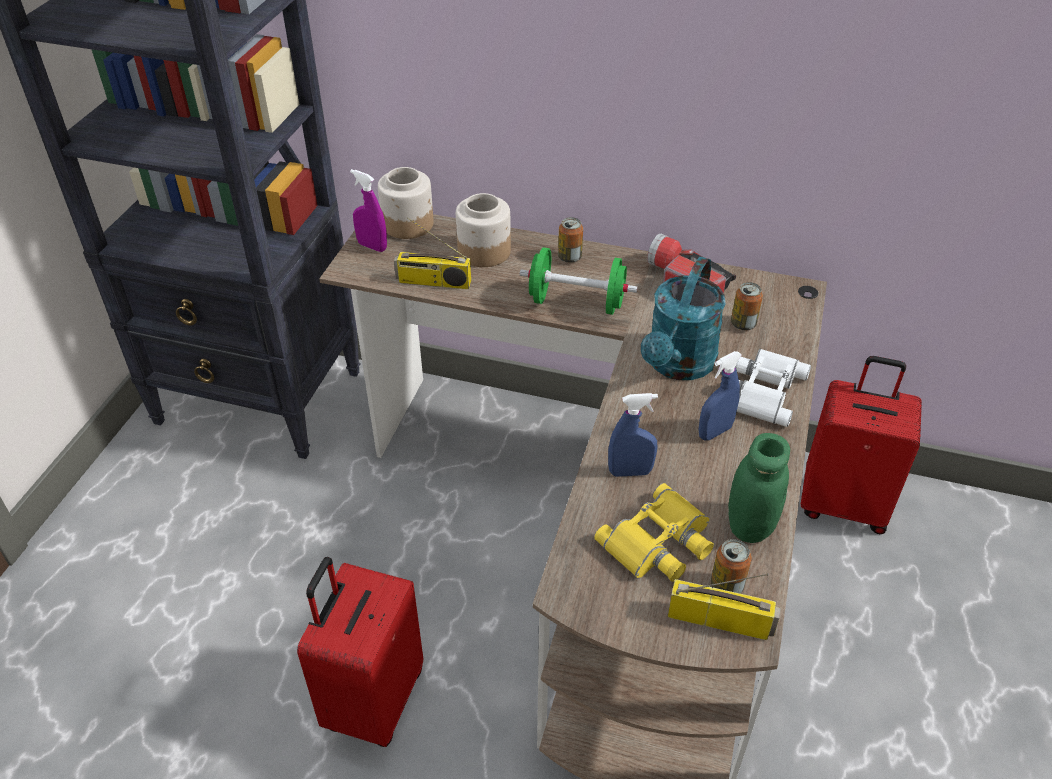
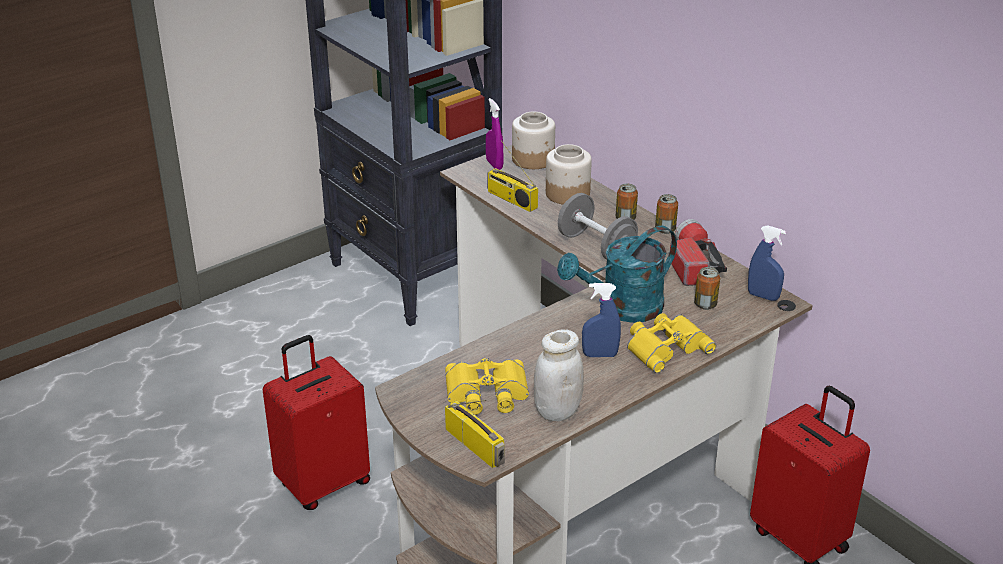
camera: 35 degrees right, 10 degrees down
green dumbbell [520,247,637,315] -> grey dumbbell [558,193,638,259]
blue spray bottle [608,393,658,477] -> blue spray bottle moved to [748,225,786,301]
can [711,539,752,594] -> can moved to [655,194,678,234]
white binoculars [720,349,811,427] -> yellow binoculars [627,313,716,373]
green jar [728,433,790,543] -> white jar [534,329,584,421]

